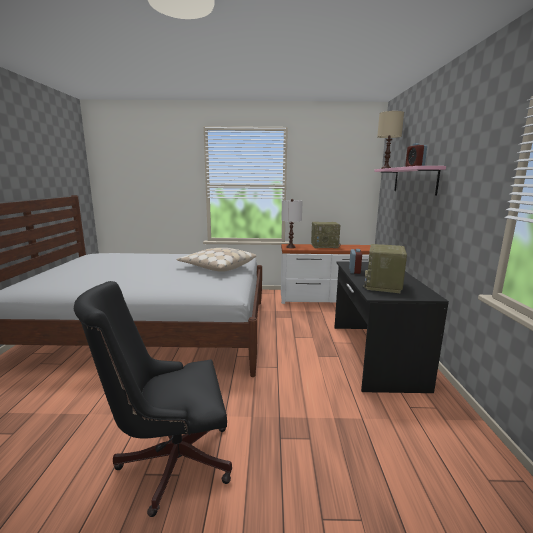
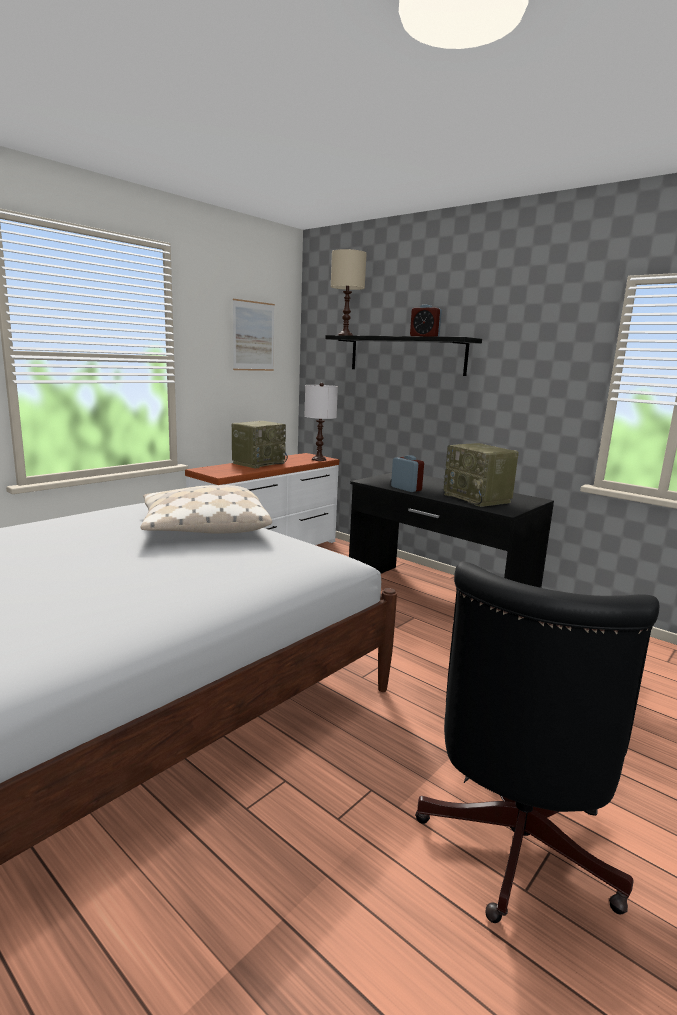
camera: 50 degrees left, 0 degrees up
white table lamp [281,199,303,248] -> white table lamp moved to [304,383,338,461]
pink shelf [374,166,446,196] -> black shelf [326,335,482,376]
none -> picture [233,299,275,371]

